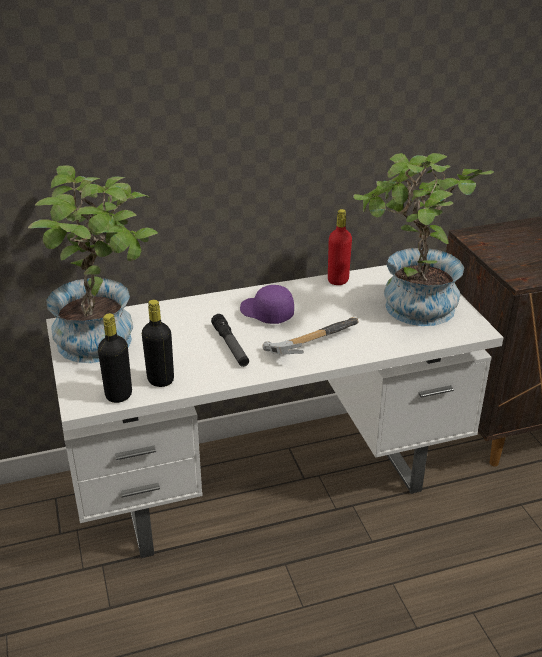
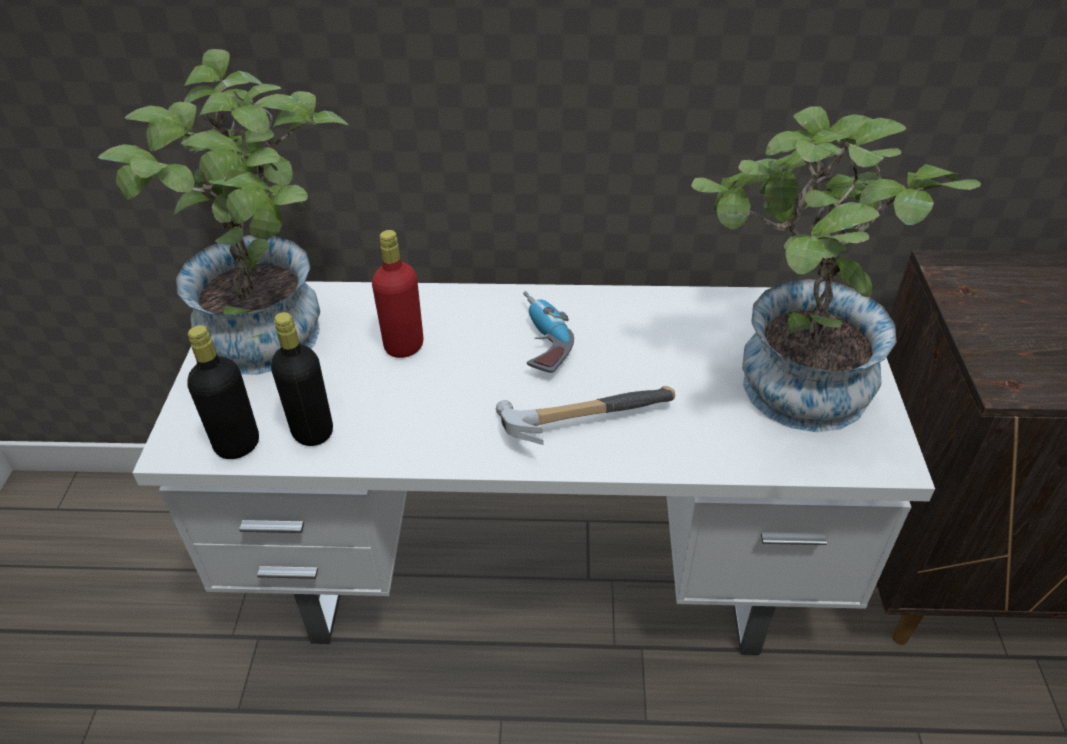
camera: 20 degrees right, 10 degrees up
flashlight [211,314,249,367] -> none
purple cap [240,285,294,324] -> power drill [523,291,574,373]
red bottle [328,209,352,285] -> red bottle moved to [372,230,423,358]

